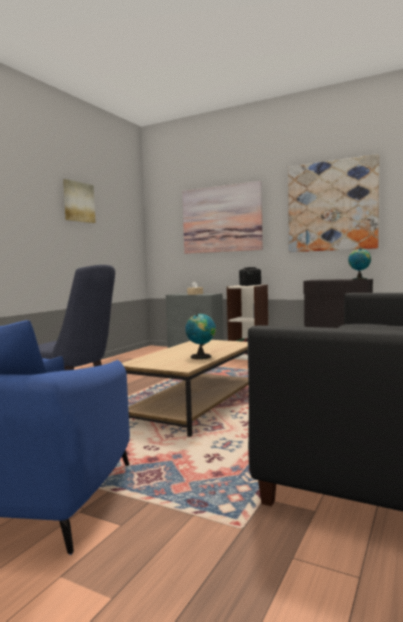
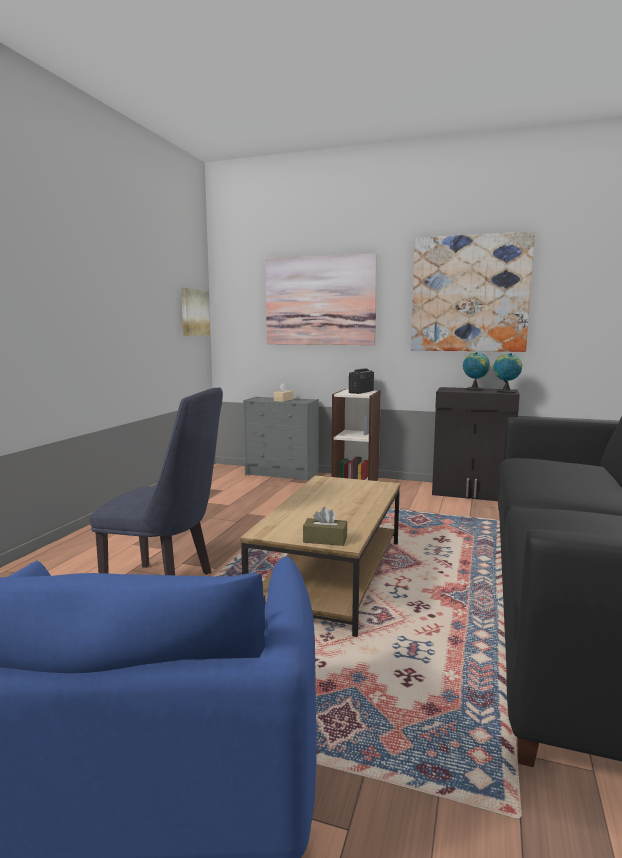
camera: 10 degrees left, 5 degrees up
picture [63,179,96,223] -> picture moved to [181,288,210,336]
globe [185,314,216,359] -> globe moved to [463,352,490,391]
none -> brown tissue box [303,507,347,546]

